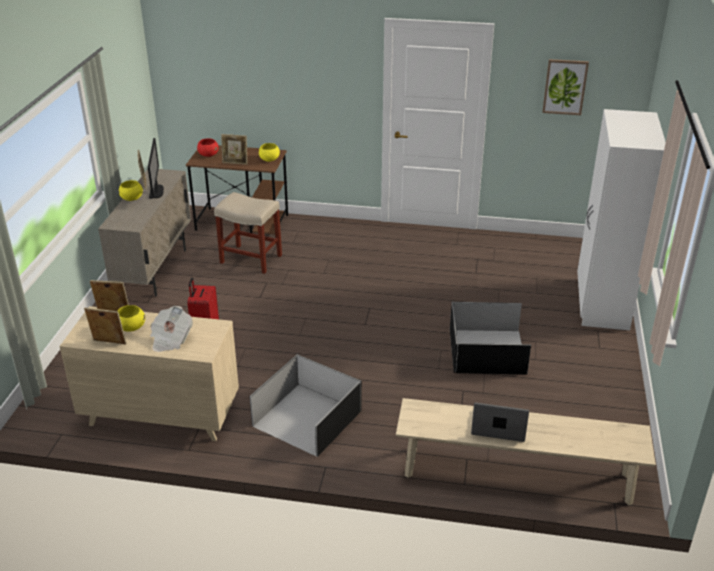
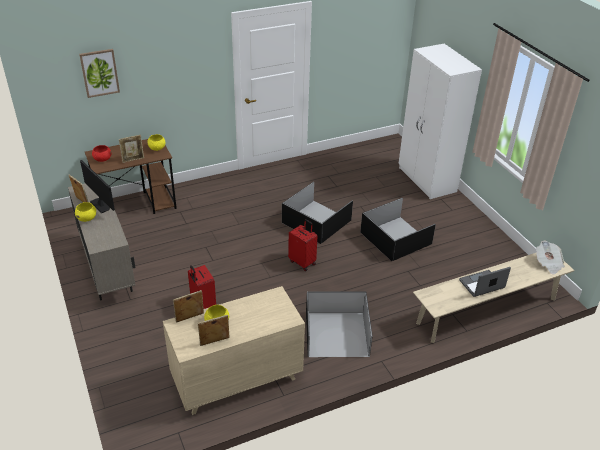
camera: 35 degrees left, 5 degrees up
newspaper [150,306,193,352] -> newspaper moved to [536,241,565,275]
beige stool [214,192,282,274] -> none
picture [542,59,589,115] -> picture moved to [79,49,120,98]
none -> black storage box [282,182,353,244]
none -> red suitcase [288,219,317,271]

